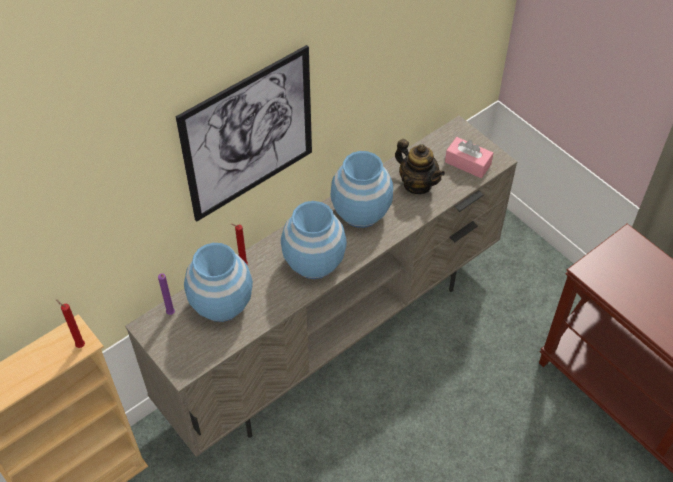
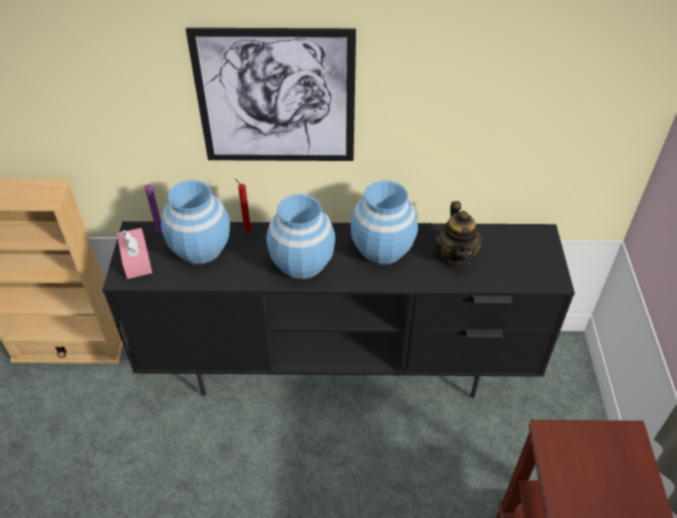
camera: 40 degrees right, 5 degrees down
red candle [56,299,85,348] -> none
beige tv stand [125,115,517,457] -> black tv stand [102,221,575,398]
pink tissue box [445,137,493,178] -> pink tissue box moved to [117,228,152,279]

